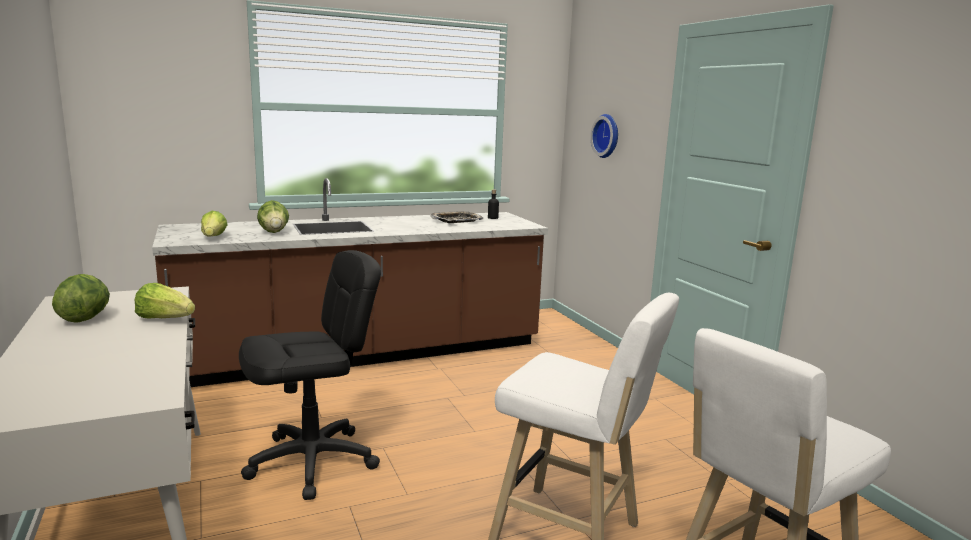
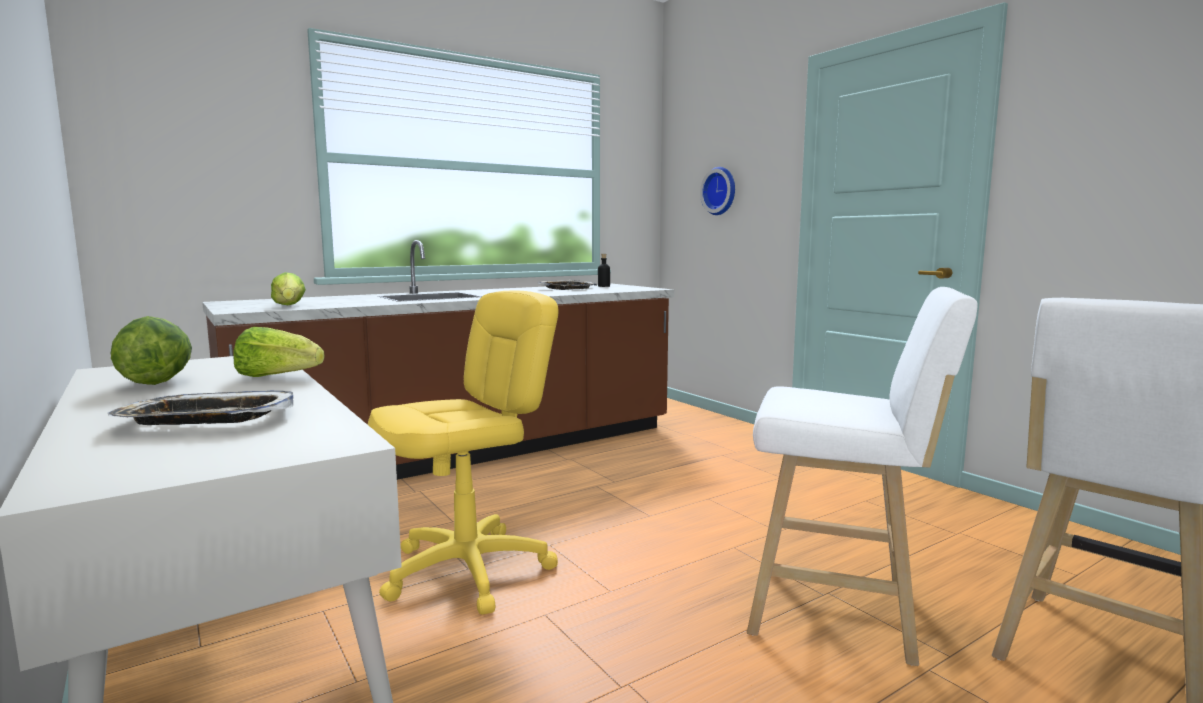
camera: 10 degrees left, 5 degrees down
black office chair [239,250,381,500] -> yellow office chair [368,291,559,615]
lettuce [257,200,289,233] -> none
none -> tray [107,391,293,425]

